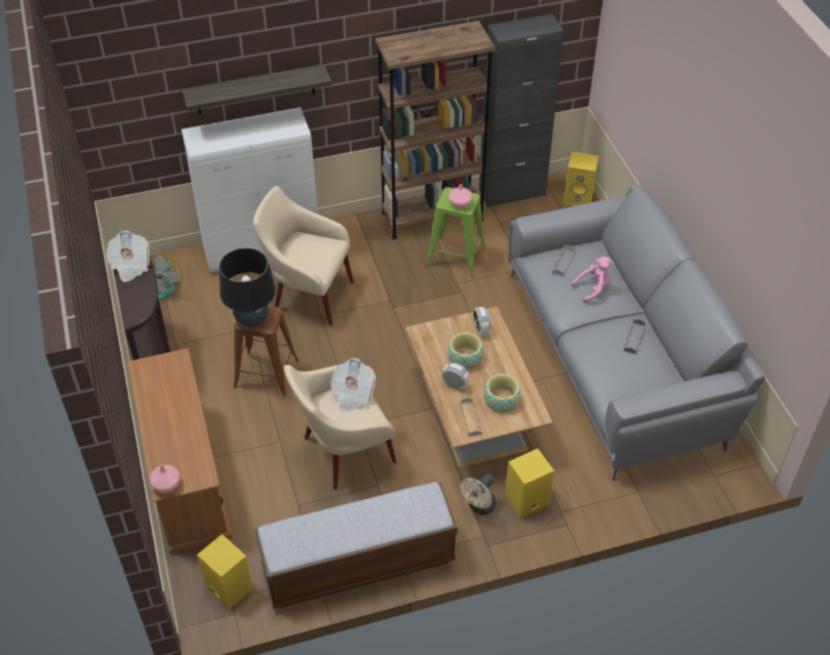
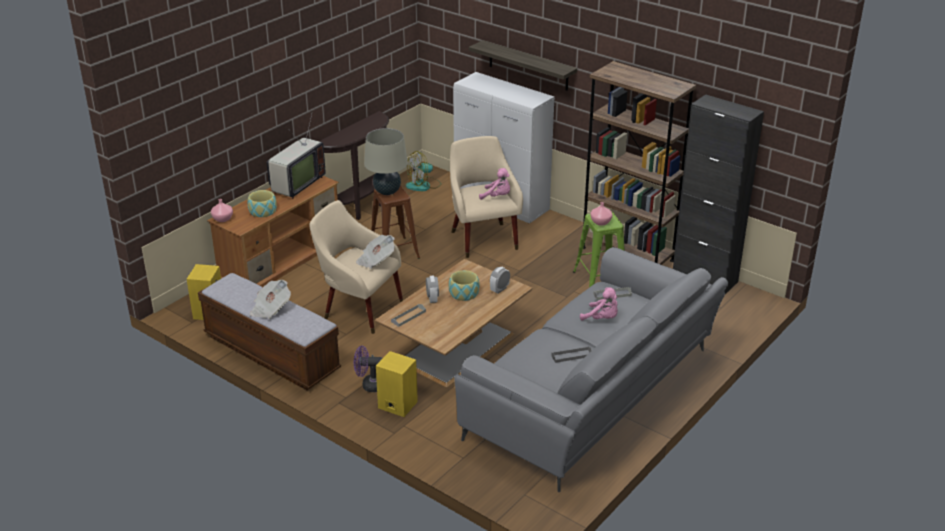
camera: 55 degrees right, 15 degrees down
newspaper [106,231,150,282] -> newspaper moved to [250,280,291,319]
black table lamp [219,248,276,327] -> beige table lamp [364,128,408,195]
beige fan [461,474,496,515] -> purple fan [354,346,383,392]
bowl [484,374,521,413] -> bowl moved to [247,190,277,217]
yellow speaker [564,152,599,206] -> none
none -> television [267,114,325,199]
none -> pink plush toy [479,168,510,200]

